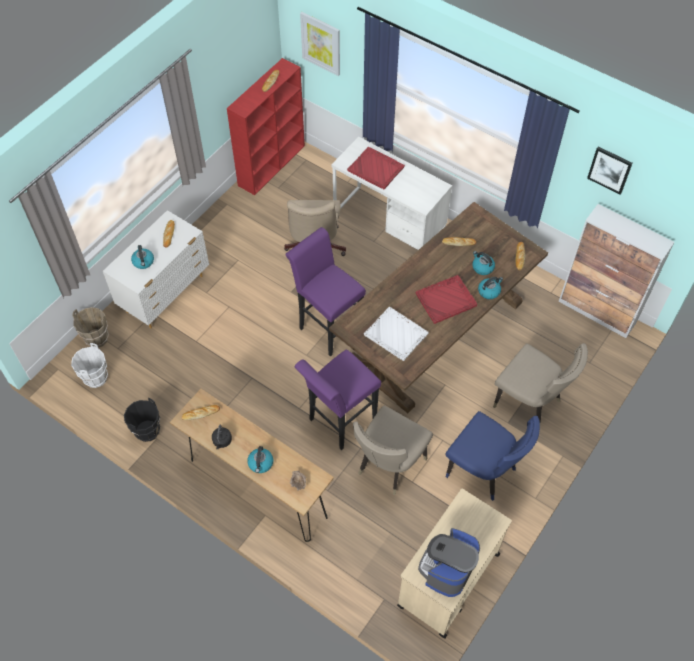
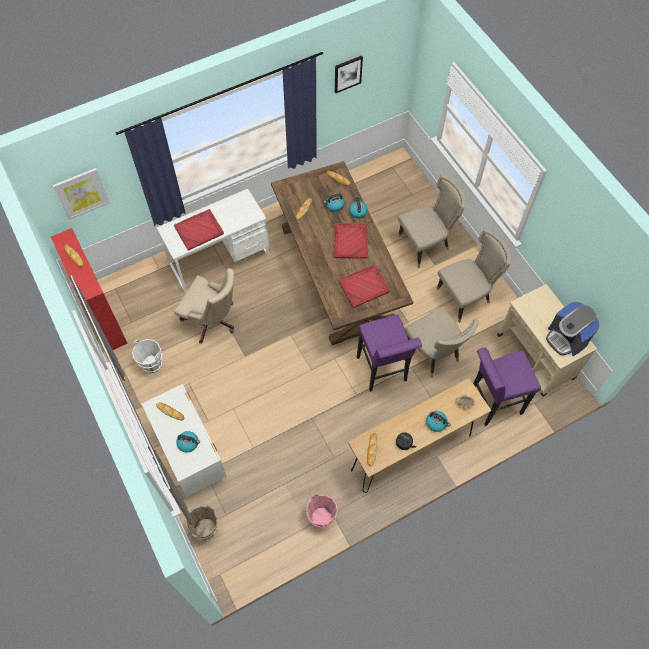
camera: 65 degrees left, 5 degrees up
white bucket [71,343,108,388] -> white bucket moved to [132,339,162,373]
black bucket [124,398,160,442] -> pink bucket [306,493,338,529]
purple stool [285,227,366,357] -> purple stool moved to [473,347,541,426]
white tray [364,307,429,361] -> red tray [338,265,390,308]
blue chair [446,411,540,501] -> beige chair [436,229,512,323]
cabinet [558,204,674,338] -> none

